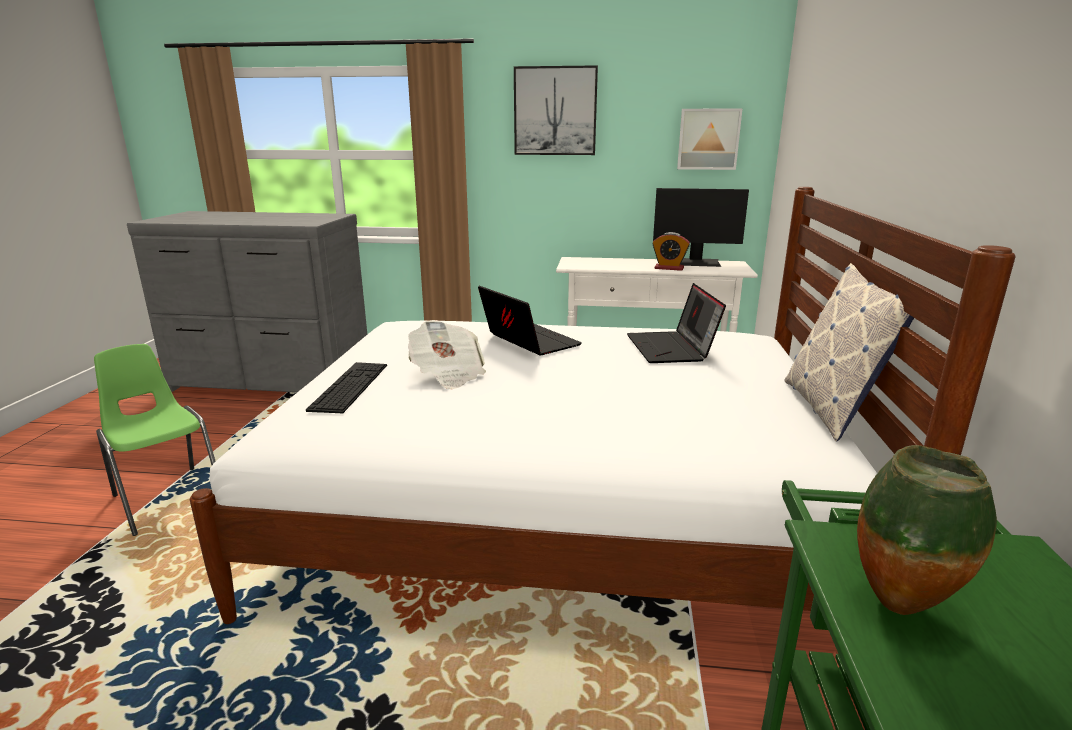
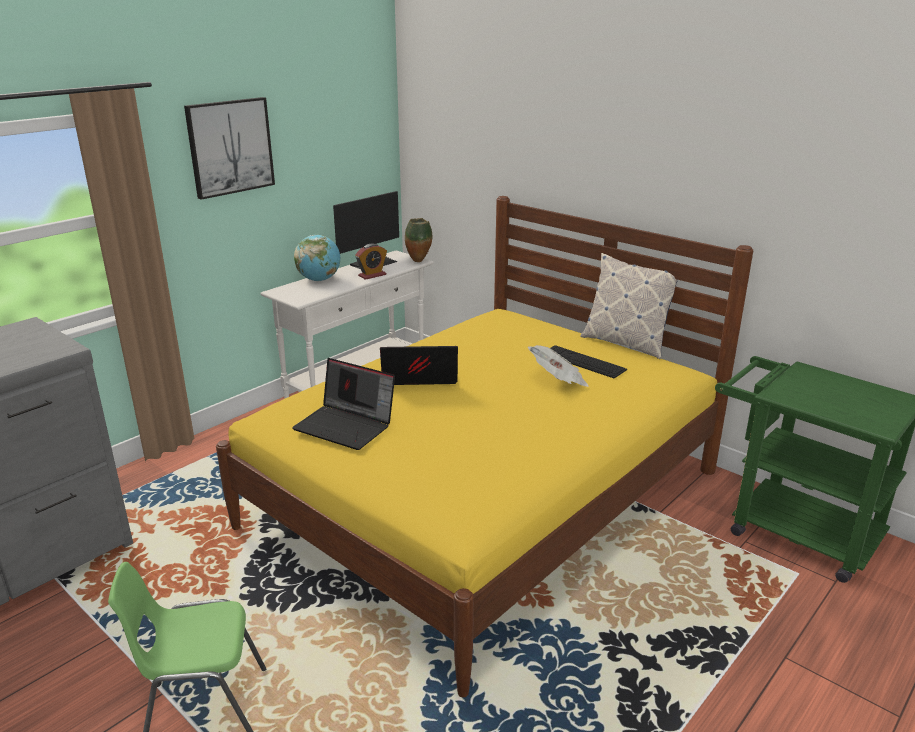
camera: 55 degrees left, 5 degrees up
white bed [190,187,1016,624] -> yellow bed [216,196,753,697]
keyboard [306,362,387,413] -> keyboard moved to [550,345,627,378]
newspaper [408,320,486,389] -> newspaper moved to [528,345,589,387]
laptop [627,283,726,363] -> laptop moved to [292,358,395,450]
picture [677,108,743,170] -> none
vase [857,445,997,615] -> vase moved to [405,218,433,262]
none -> globe [294,235,340,281]

